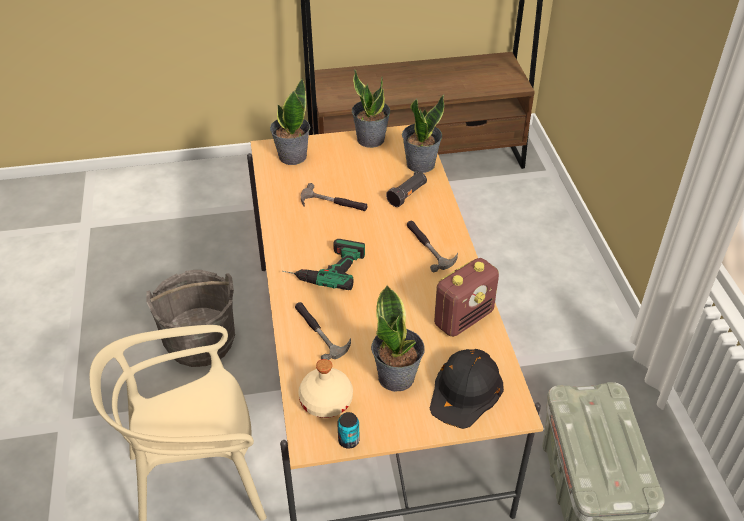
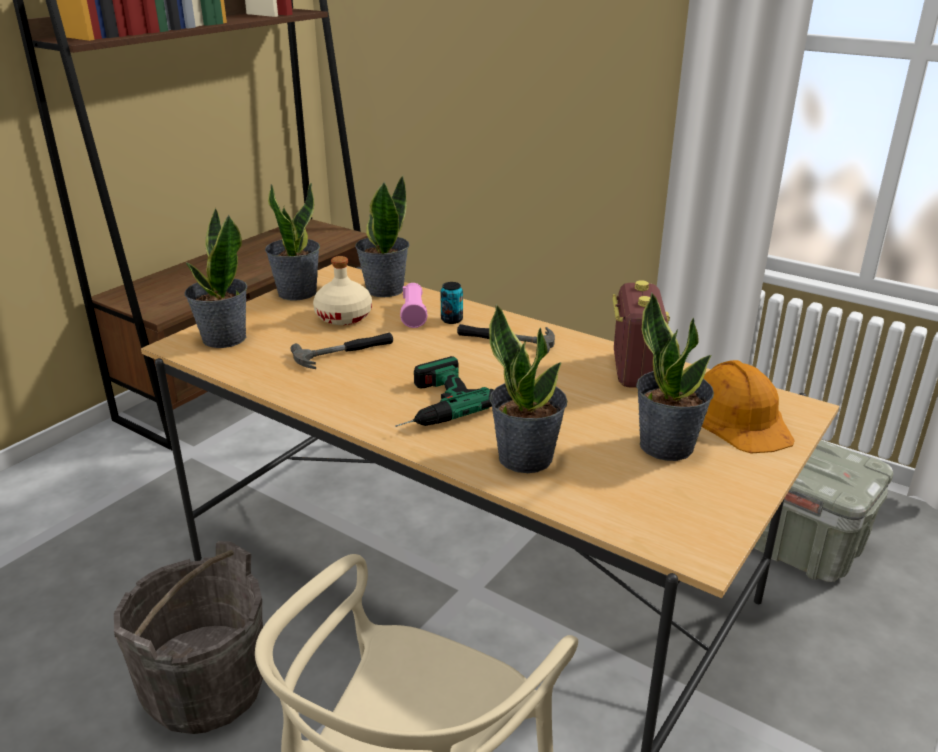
camera: 45 degrees left, 15 degrees down
hammer [295,302,351,360] -> potted plant [489,304,567,473]
beige bottle [298,359,353,418] -> beige bottle moved to [313,256,372,325]
can [337,412,359,449] -> can moved to [440,282,463,324]
black flashlight [386,171,427,207] -> pink flashlight [400,283,427,328]
black hard hat [430,349,504,429] -> orange hard hat [702,360,795,453]

